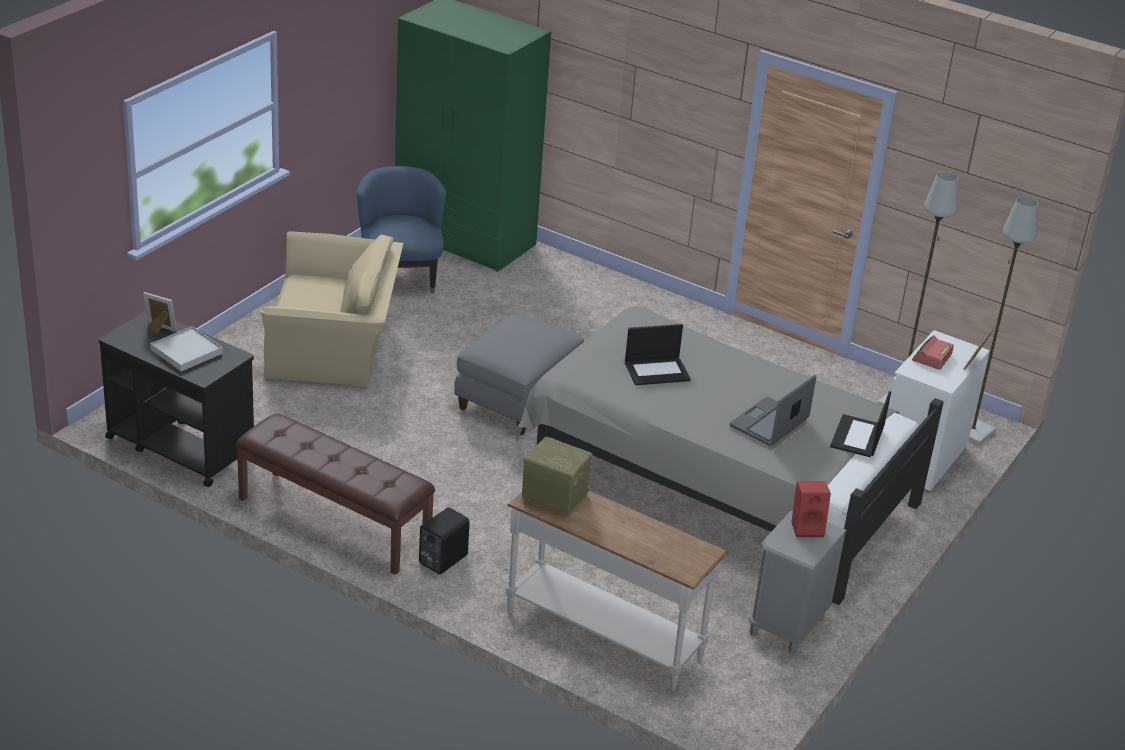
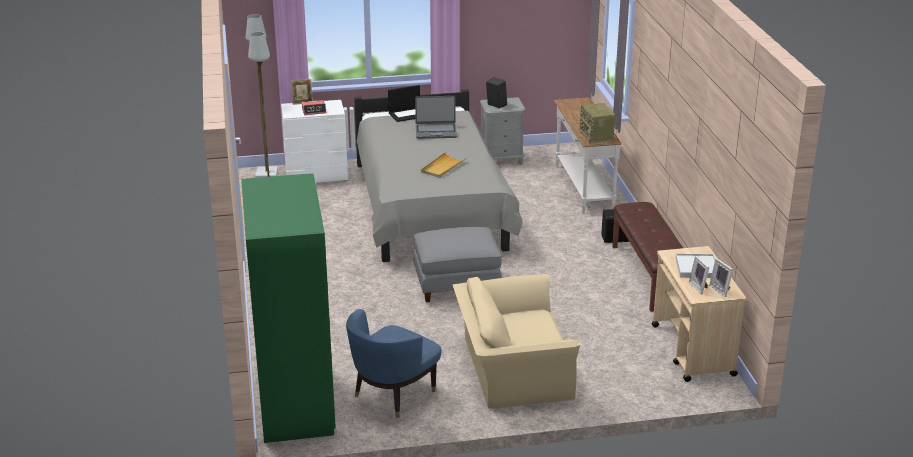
camera: 130 degrees left, 5 degrees down
black cart [98,311,254,487] -> beige cart [652,246,746,382]
beige armchair [261,231,403,386] -> beige armchair turned 60 degrees counterclockwise [452,274,580,408]
laptop [625,324,691,385] -> beige tray [421,152,466,178]
red speaker [791,481,831,537] -> black speaker [486,77,507,108]
none -> picture frame [709,258,733,297]

